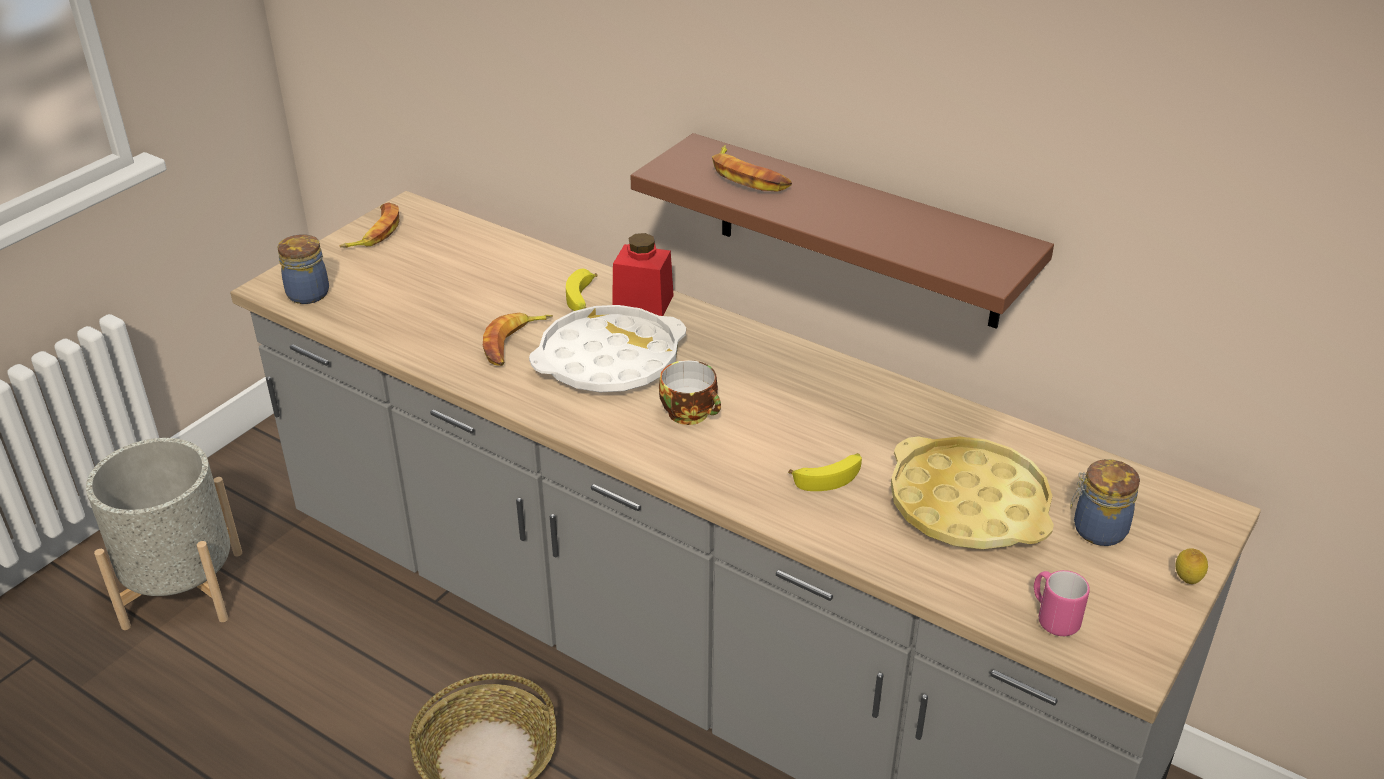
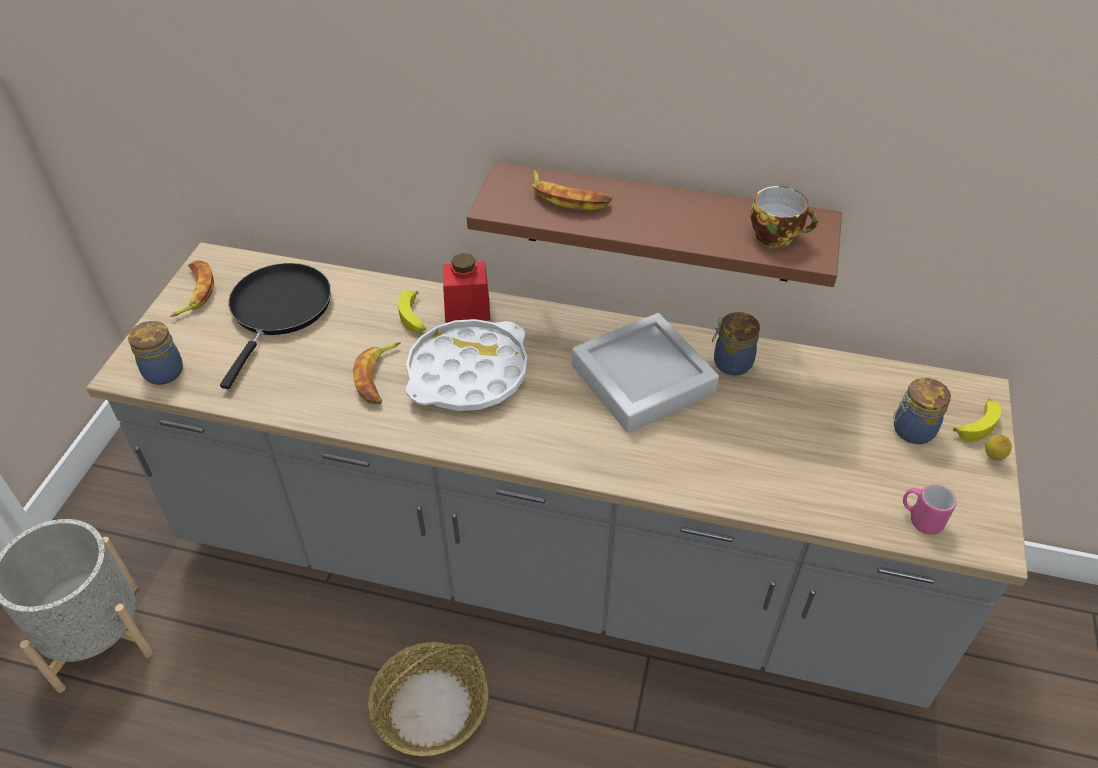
camera: 20 degrees left, 10 degrees up
cup [659,360,721,425] -> cup moved to [751,186,818,247]
banana [788,453,862,491] -> banana moved to [953,399,1001,442]
yellow tray [891,436,1054,550] -> none
none -> black frying pan [220,263,331,389]
none -> grey tray [572,313,719,433]
none -> jar [712,312,760,376]

